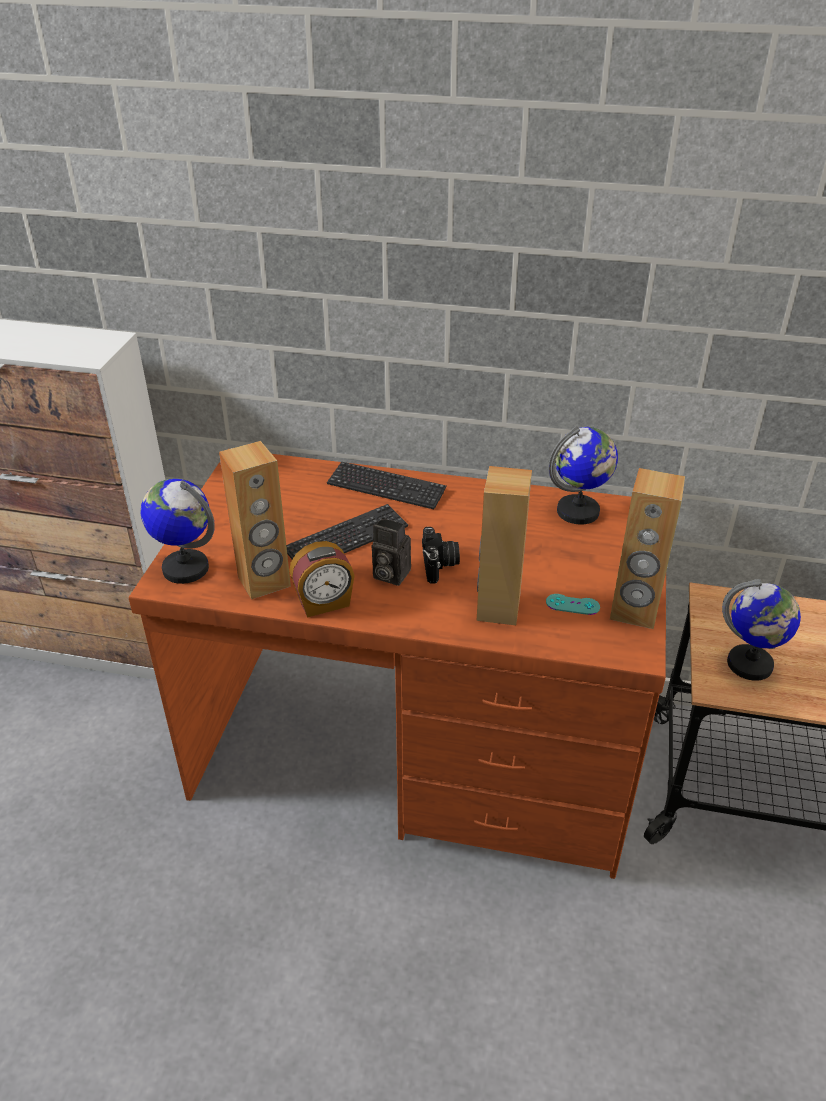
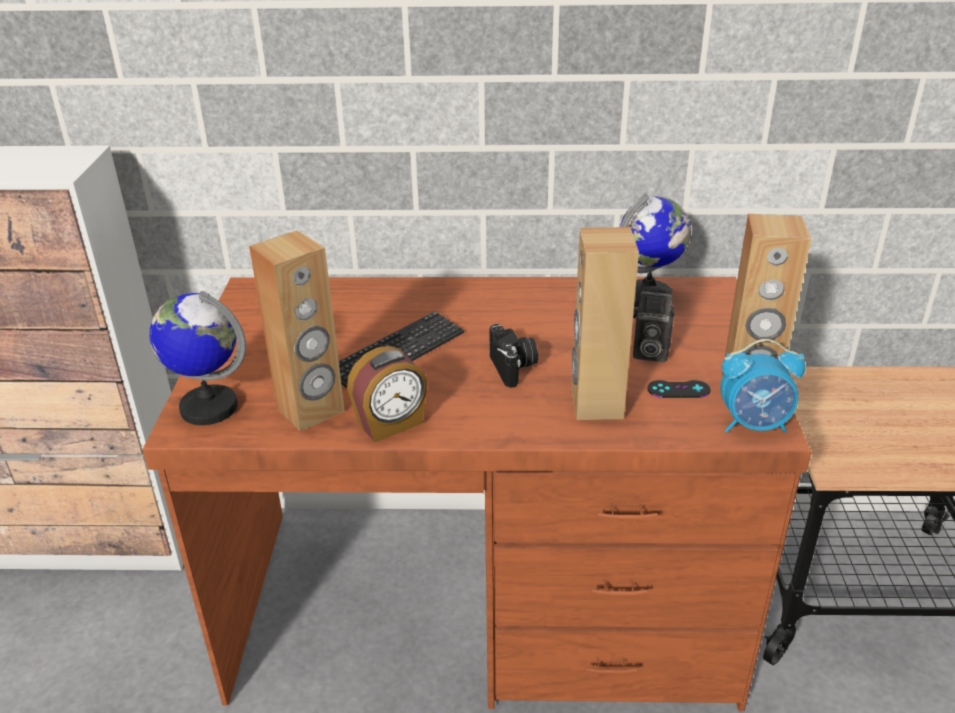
camera: 10 degrees left, 5 degrees down
keyboard [327,462,447,509] -> none
camera [372,518,411,586] -> camera moved to [633,285,674,362]
turquoise game controller [546,594,600,615] -> black game controller [647,380,711,398]
globe [722,579,801,681] -> none
none -> alarm clock [721,339,805,433]

